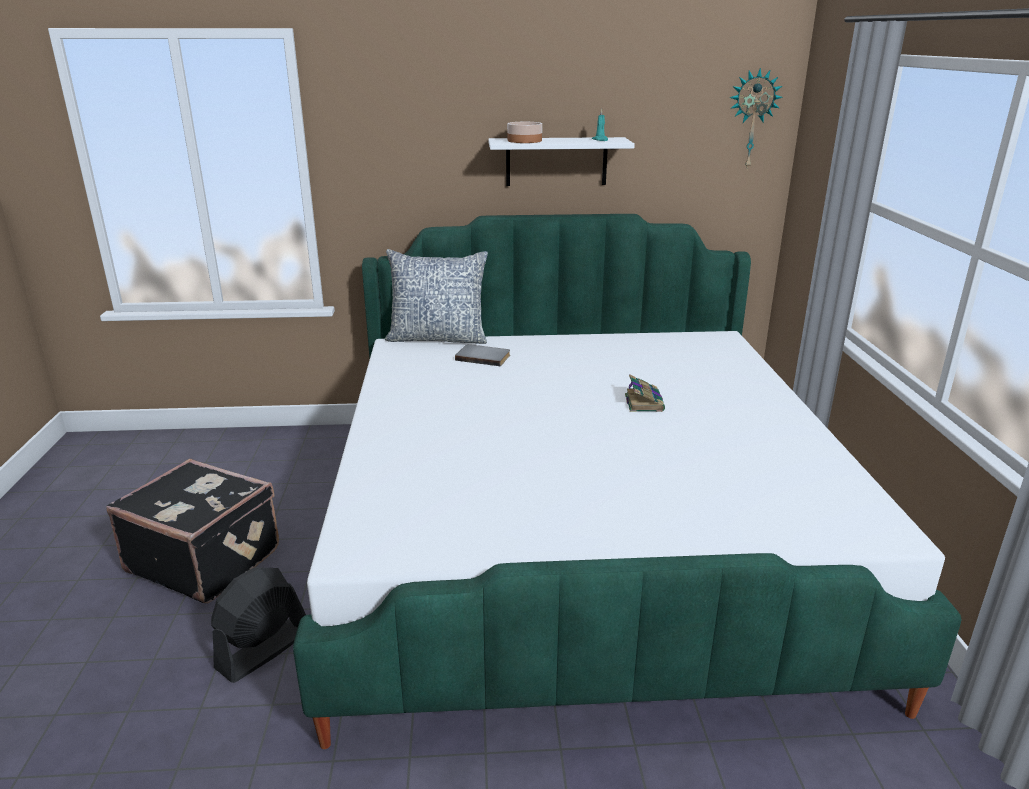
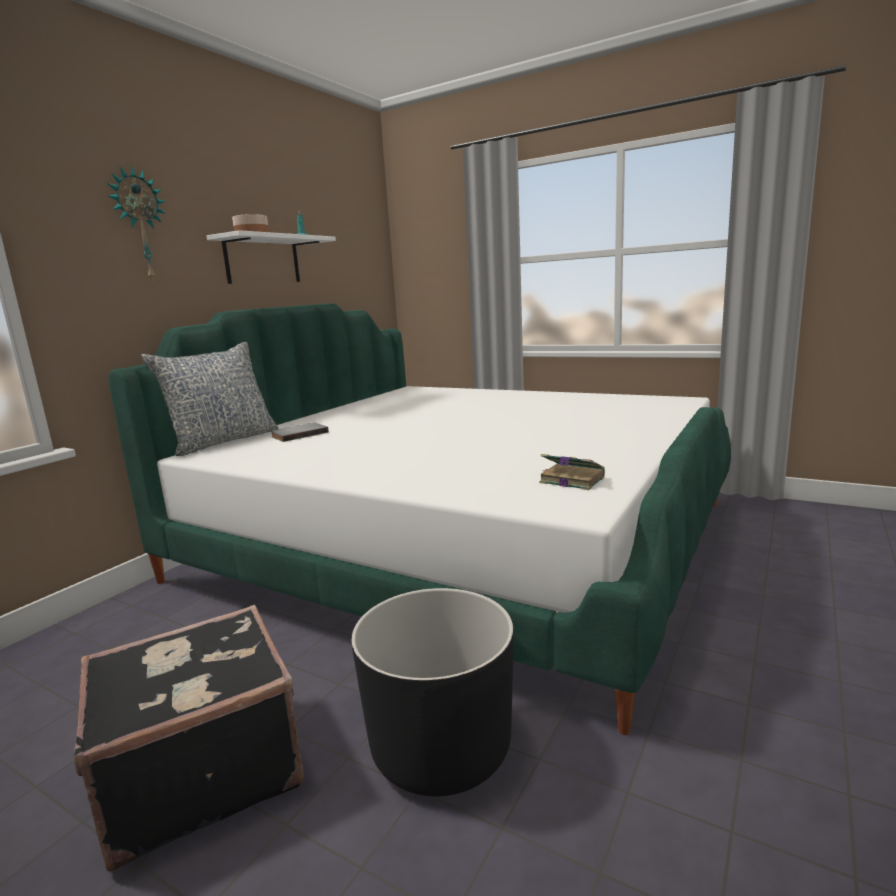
camera: 55 degrees left, 10 degrees down
black fan [211,567,306,683] -> black planter [351,588,514,796]
book [625,375,665,412] -> book moved to [539,454,605,490]
wall clock [730,68,783,170] -> wall clock moved to [107,166,166,282]

